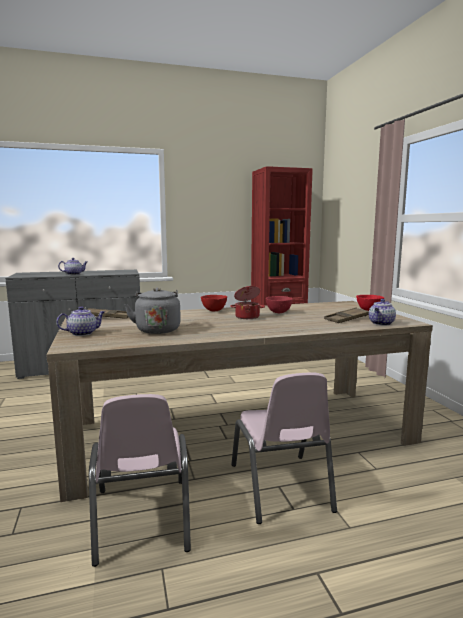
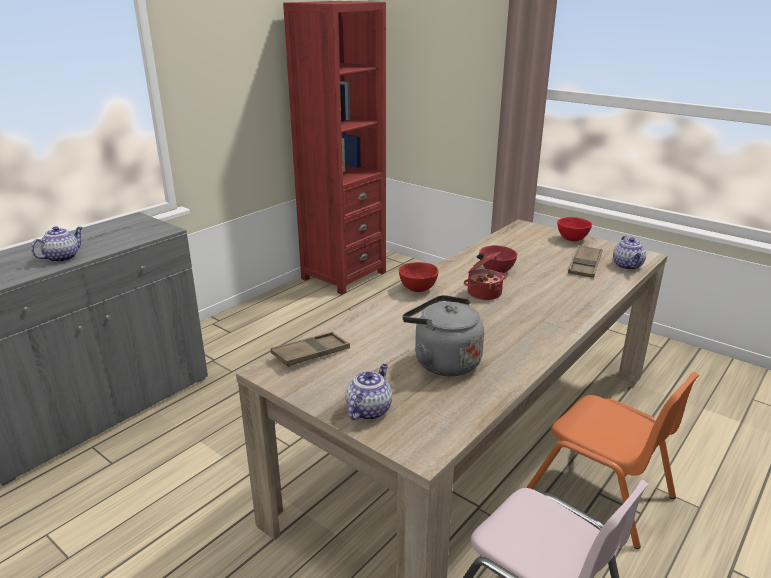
camera: 35 degrees left, 15 degrees up
pink chair [231,373,337,524] -> orange chair [527,372,699,549]

